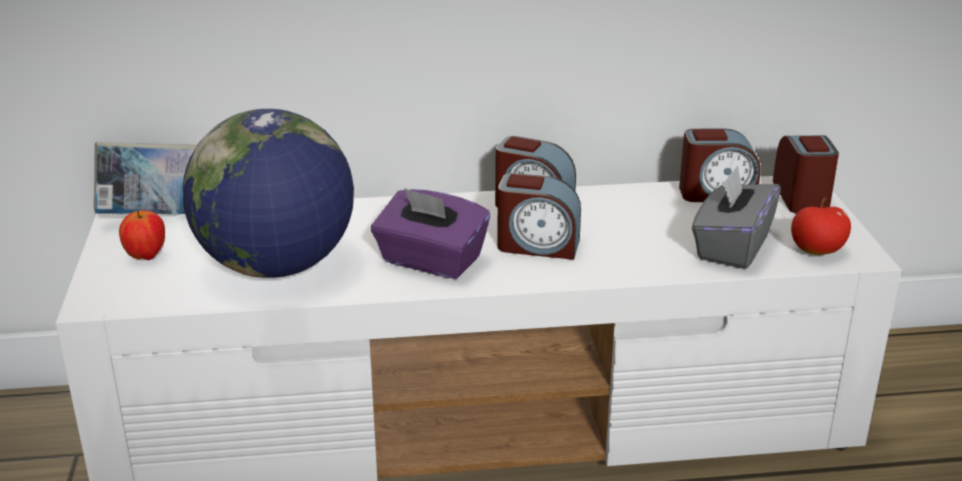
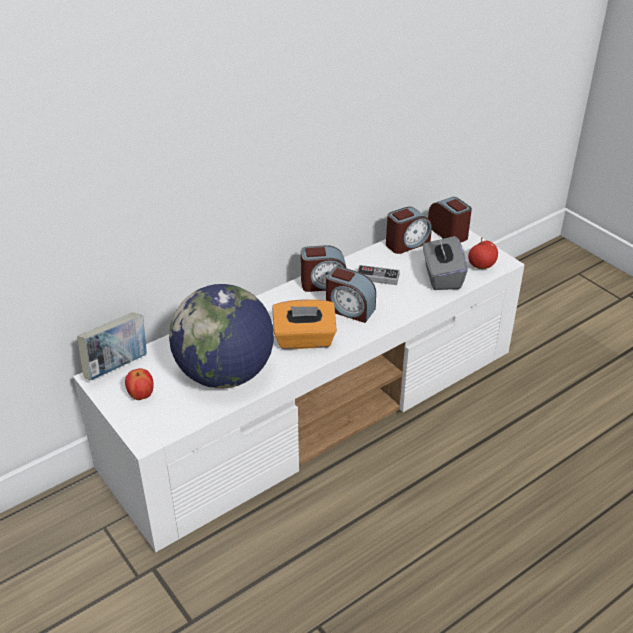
camera: 30 degrees left, 10 degrees up
purple tissue box [371,188,490,279] -> orange tissue box [272,299,337,349]
alarm clock [497,173,581,260] -> alarm clock turned 45 degrees clockwise [326,266,376,323]
none -> game controller [357,265,400,285]

